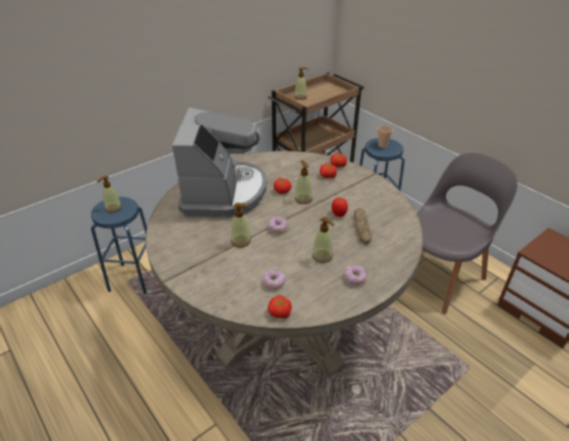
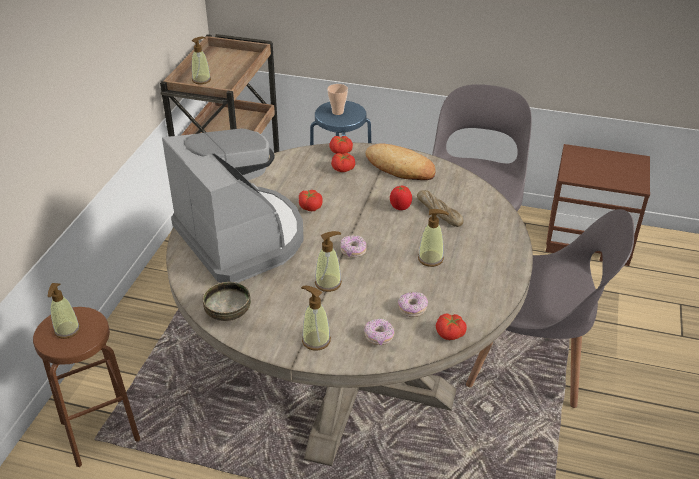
camera: 35 degrees left, 0 degrees up
blue stool [91,197,147,294] -> brown stool [33,307,140,467]
soap dispenser [295,160,313,204] -> soap dispenser moved to [301,286,331,350]
donut [345,265,367,285] -> donut moved to [364,318,394,345]
none -> bowl [203,282,251,321]
none -> bread [366,144,435,180]
none -> grey chair [466,209,634,408]

